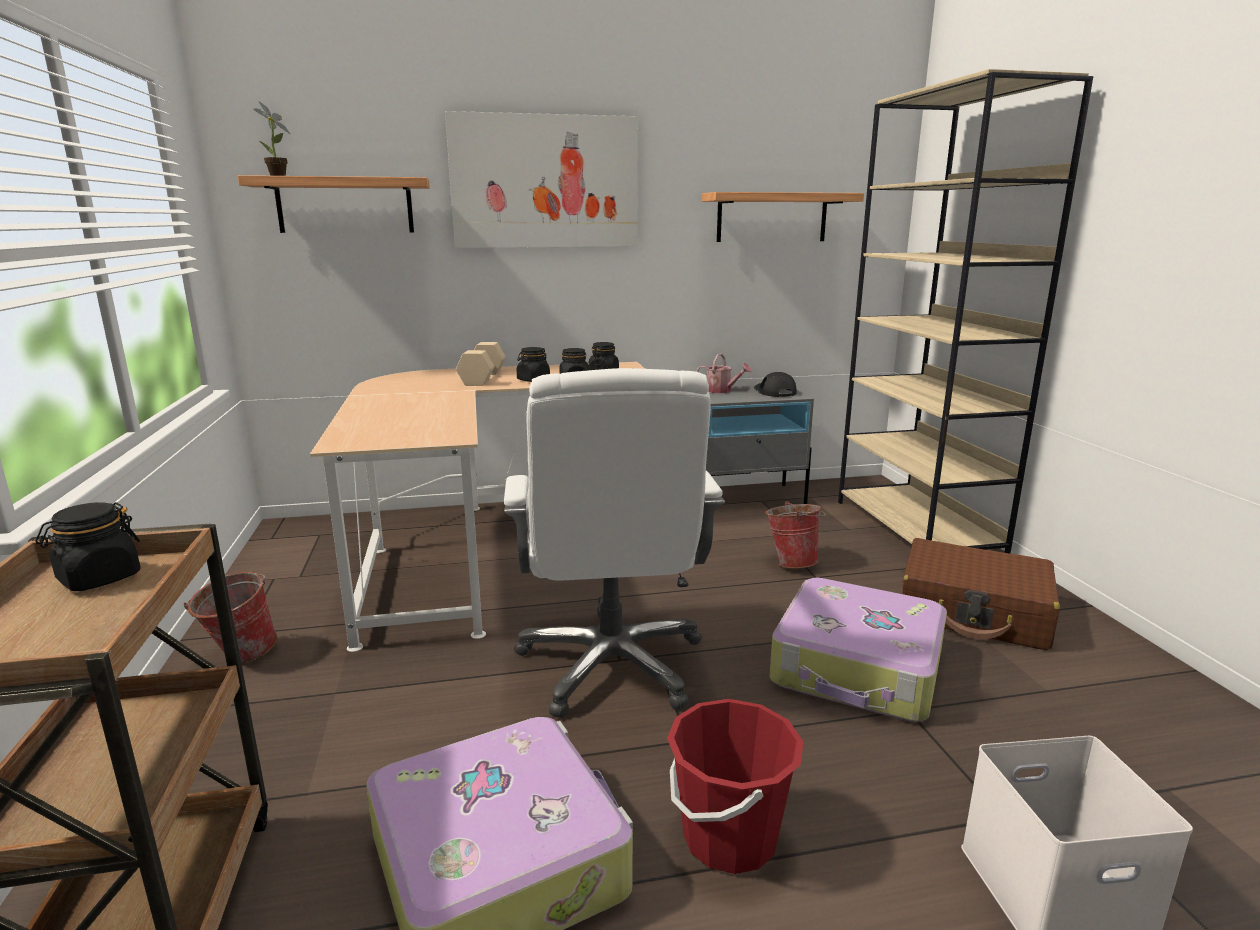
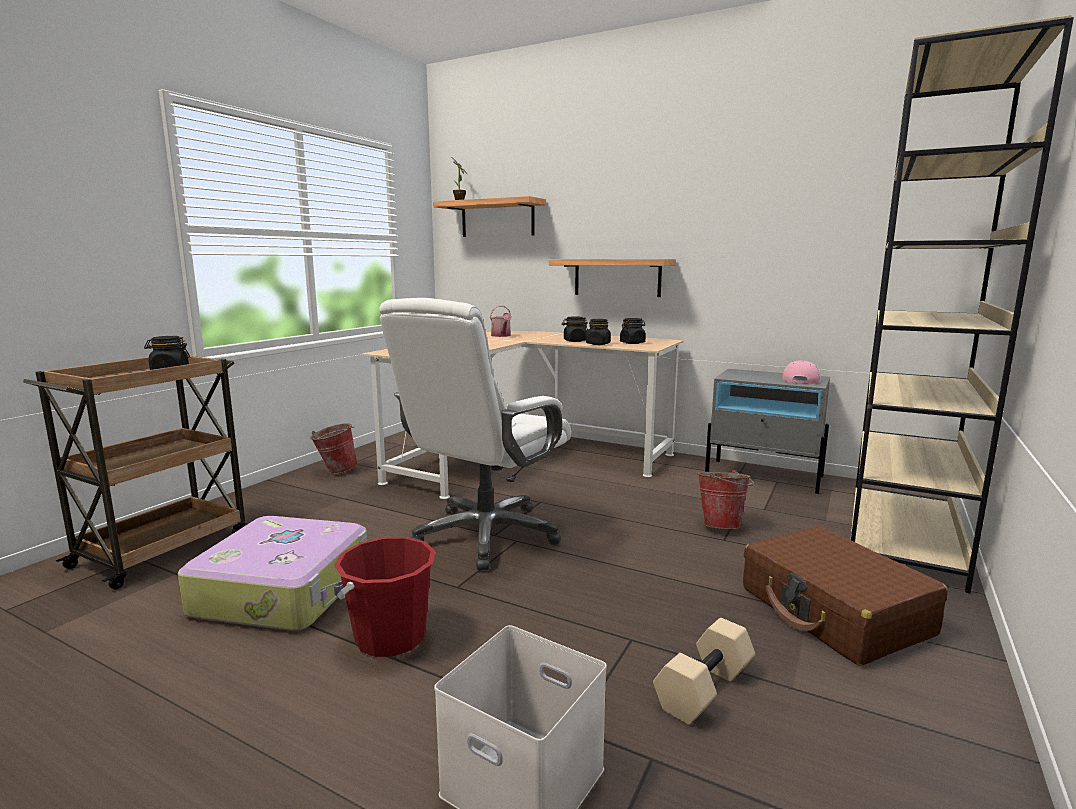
camera: 40 degrees right, 5 degrees down
picture [445,111,638,248] -> none
beige dumbbell [456,342,506,386] -> beige dumbbell moved to [653,618,755,725]
watering can [697,353,751,393] -> watering can moved to [490,306,512,337]
shelf [702,192,864,242] -> shelf moved to [549,259,676,297]
black cap [754,372,797,397] -> pink cap [782,360,820,384]
suitcase [769,578,947,722] -> none

